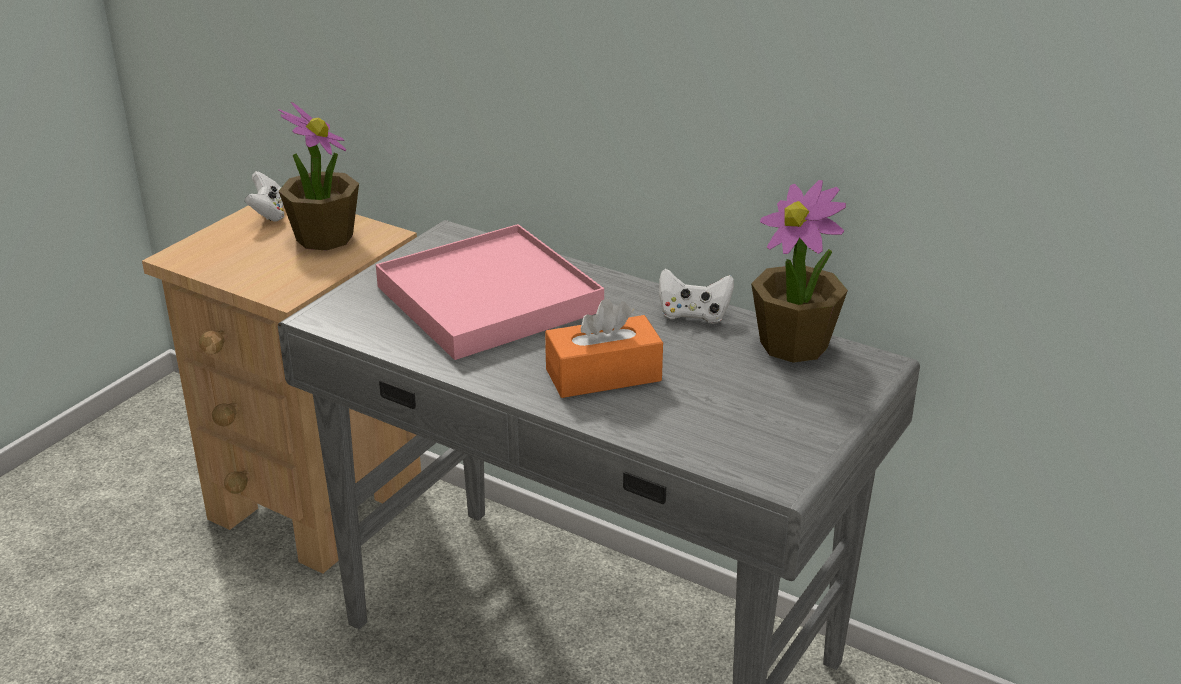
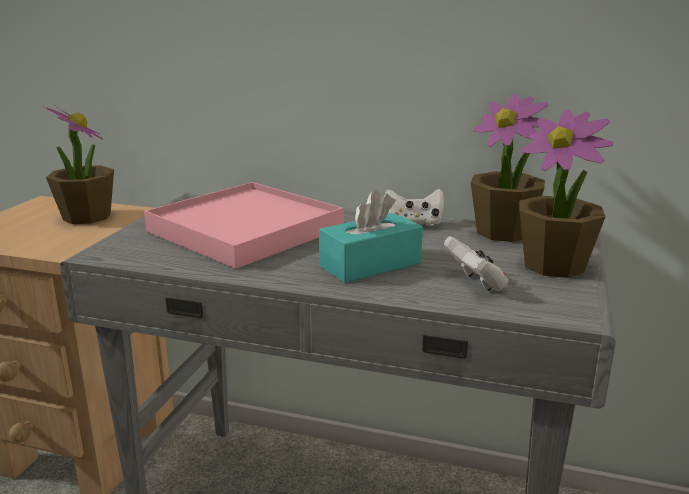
camera: 15 degrees left, 10 degrees down
white game controller [245,171,285,222] -> white game controller moved to [444,236,508,291]
orange tissue box [545,299,663,398] -> turquoise tissue box [319,190,423,283]
none -> potted plant [519,109,614,278]

